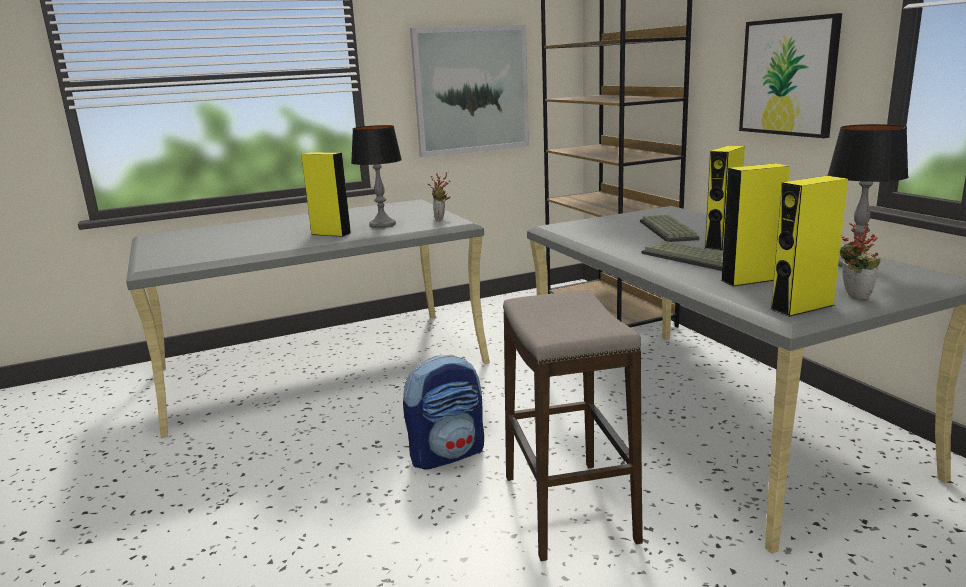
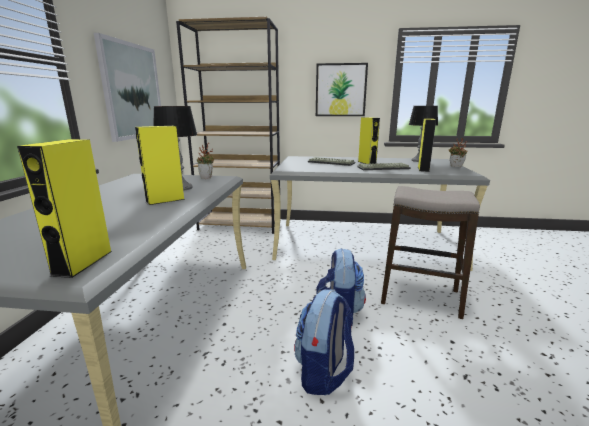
camera: 60 degrees left, 0 degrees up
yellow speaker [770,176,848,317] -> yellow speaker moved to [17,139,112,278]
none -> backpack [294,289,354,395]

